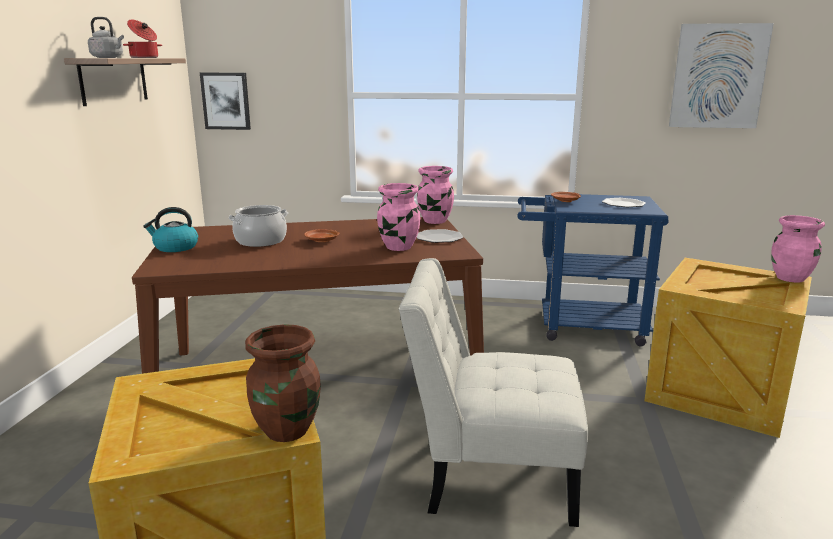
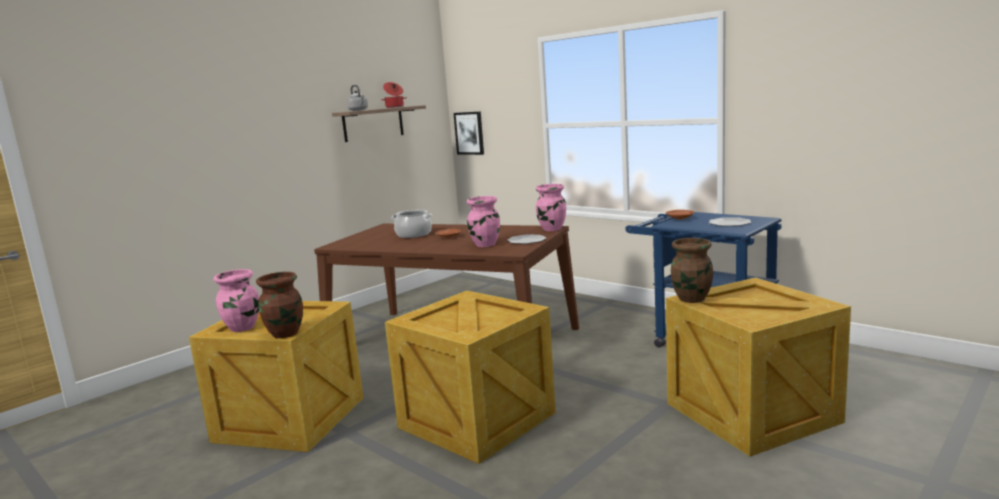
camera: 35 degrees right, 5 degrees down
kettle [143,207,198,252] -> none
white chair [399,258,588,527] -> crate [385,291,556,464]
picture [669,23,774,128] -> none
pink vase [771,215,825,283] -> pink vase moved to [214,269,259,332]
none -> brown vase [671,238,713,303]

